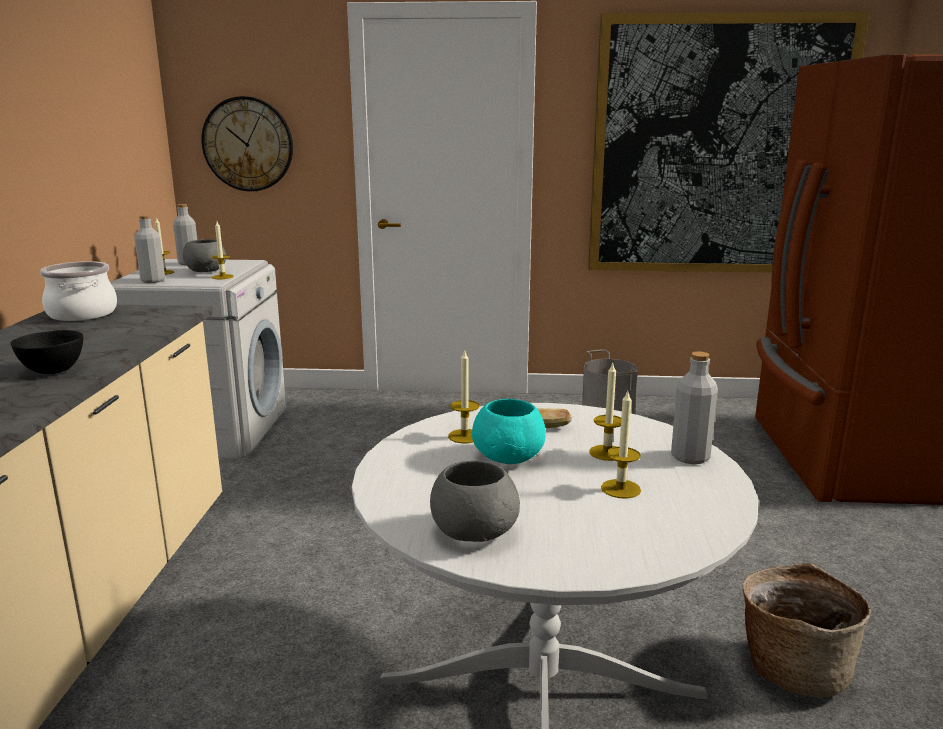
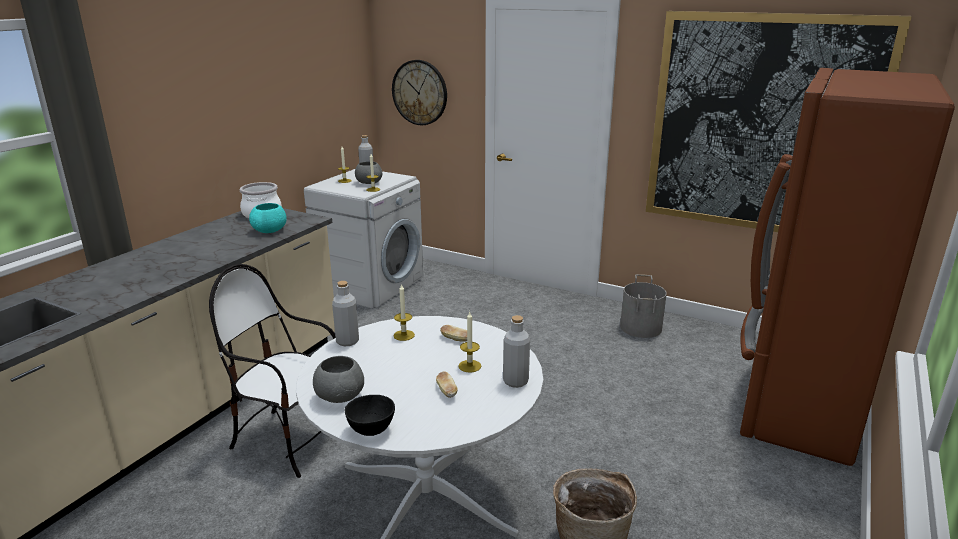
camera: 25 degrees right, 5 degrees up
black bowl [11,330,83,374] -> black bowl moved to [345,395,395,436]
grey bottle [135,215,165,283] -> grey bottle moved to [332,281,359,346]
turquoise bowl [472,399,546,464] -> turquoise bowl moved to [249,203,287,233]
candle [601,390,641,498] -> bread [436,371,458,398]
none -> chair [209,264,336,478]

